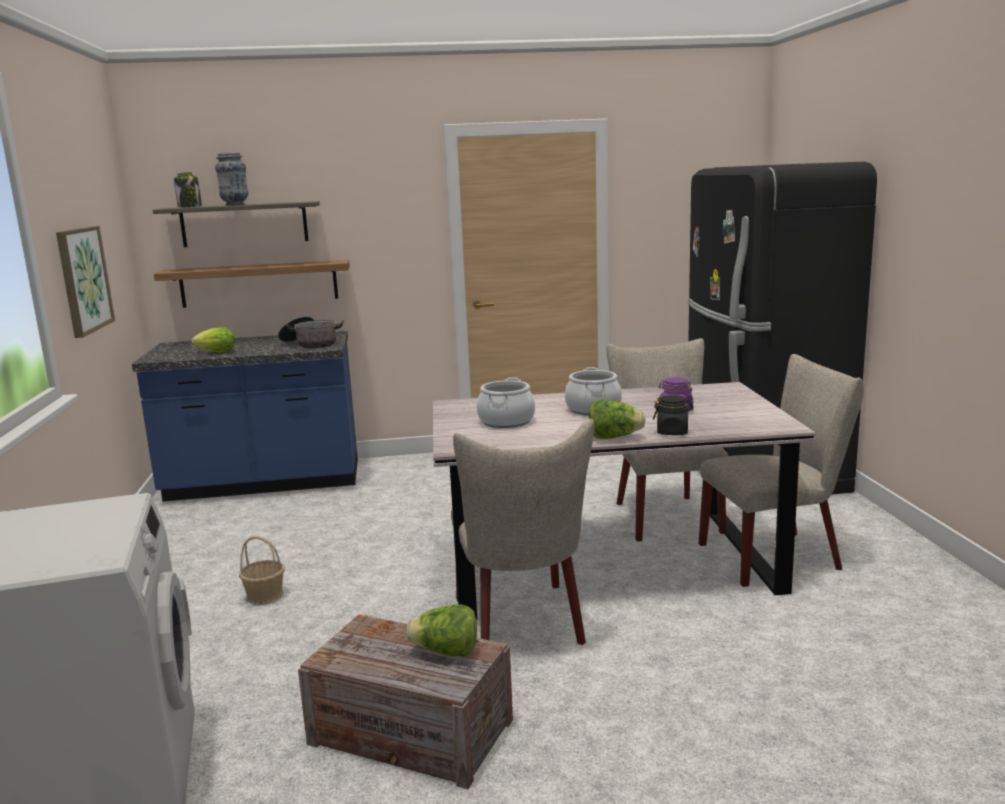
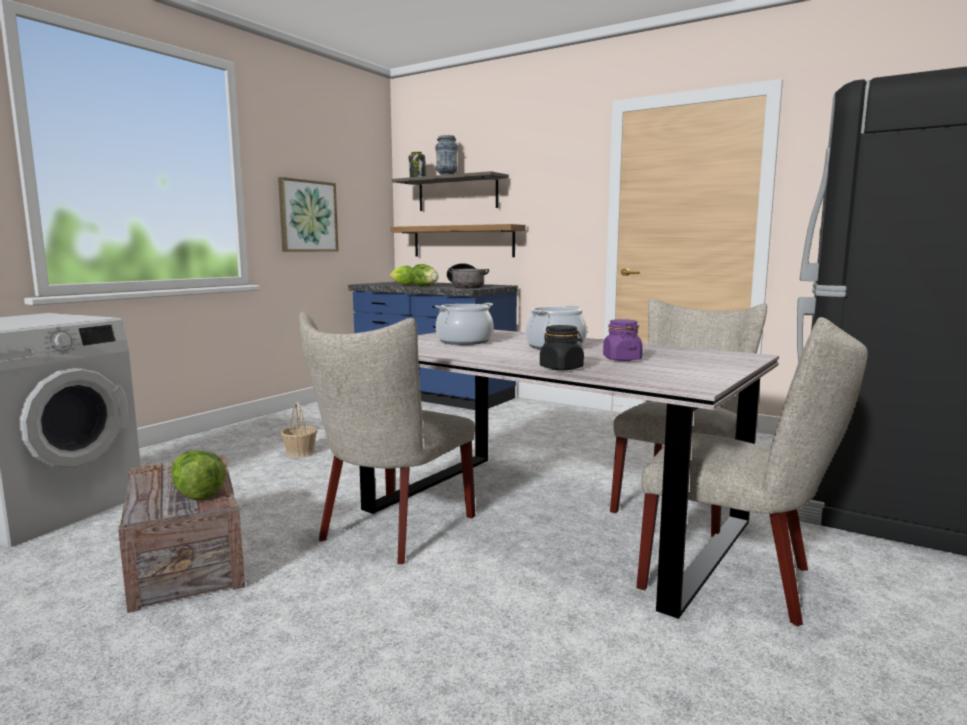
camera: 40 degrees right, 5 degrees down
lettuce [589,400,646,439] -> lettuce moved to [411,264,439,287]

